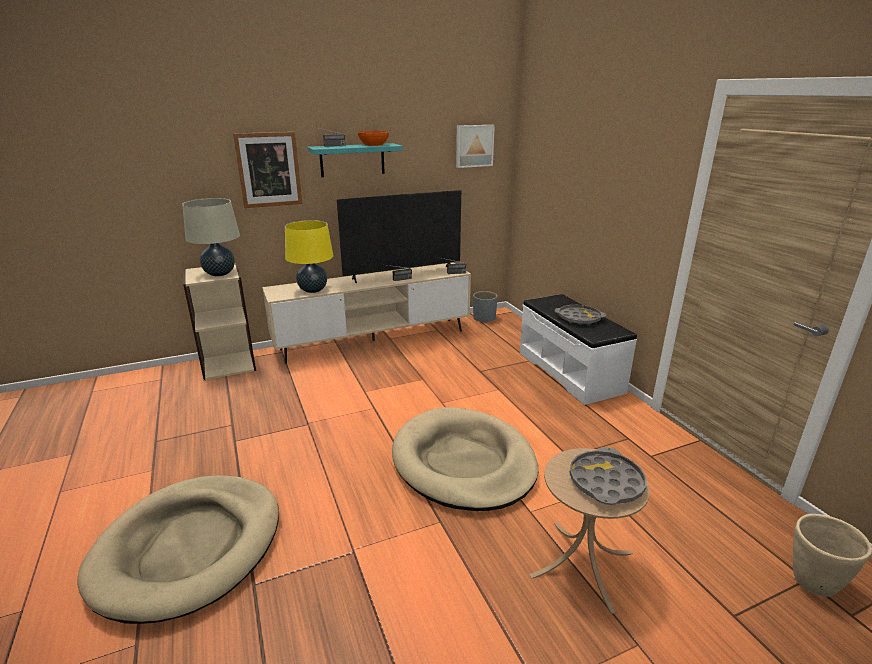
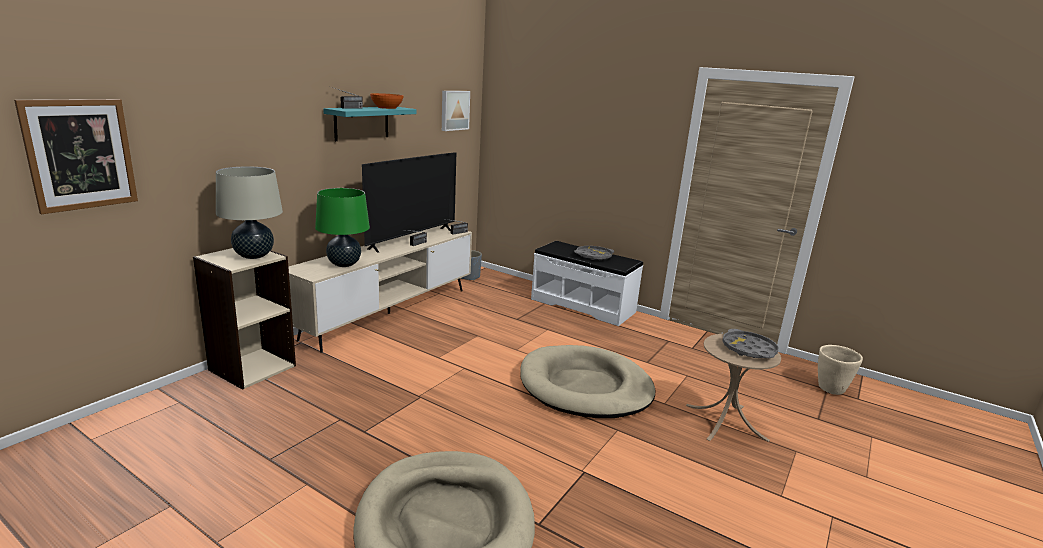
camera: 35 degrees left, 5 degrees down
picture [233,132,302,208] -> picture moved to [14,99,138,214]
yellow table lamp [285,220,334,293] -> green table lamp [315,188,370,267]

